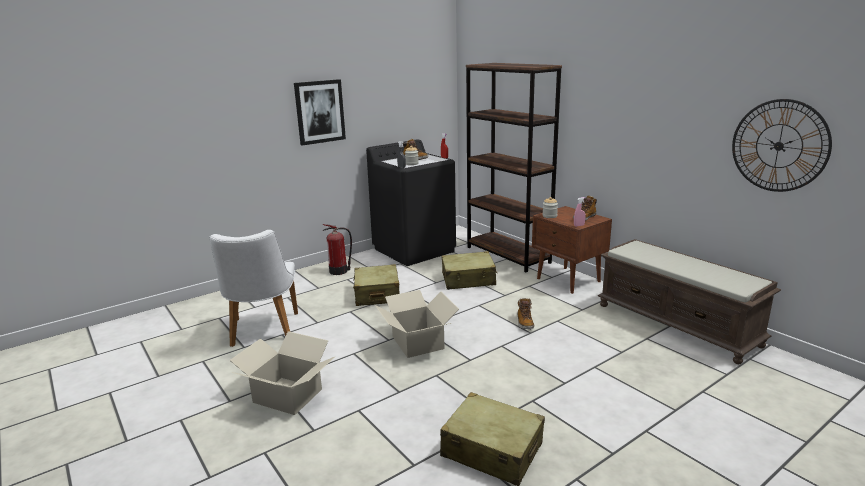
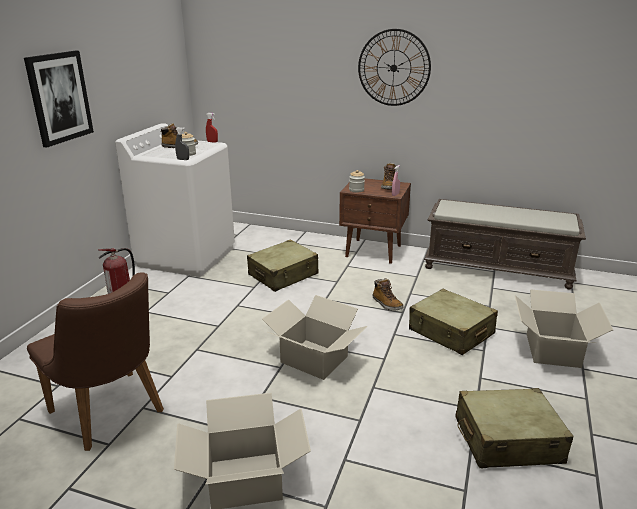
camera: 35 degrees left, 5 degrees up
white chair [209,230,298,347] -> brown chair [27,272,164,451]
beige suitcase [353,264,400,306] -> beige suitcase moved to [409,289,498,355]
black washing machine [366,139,456,266] -> white washing machine [115,123,235,277]
brown bookcase [466,63,562,272] -> none
wall clock [732,99,832,192] -> wall clock moved to [358,29,431,106]
none -> cardboard box [515,289,613,368]

